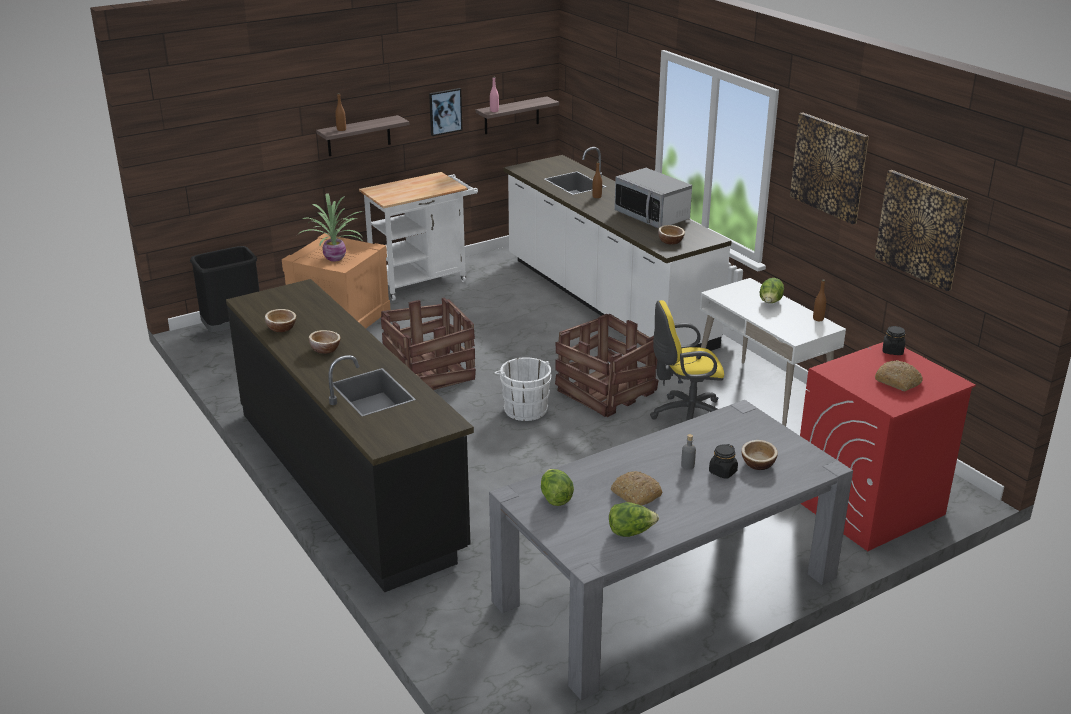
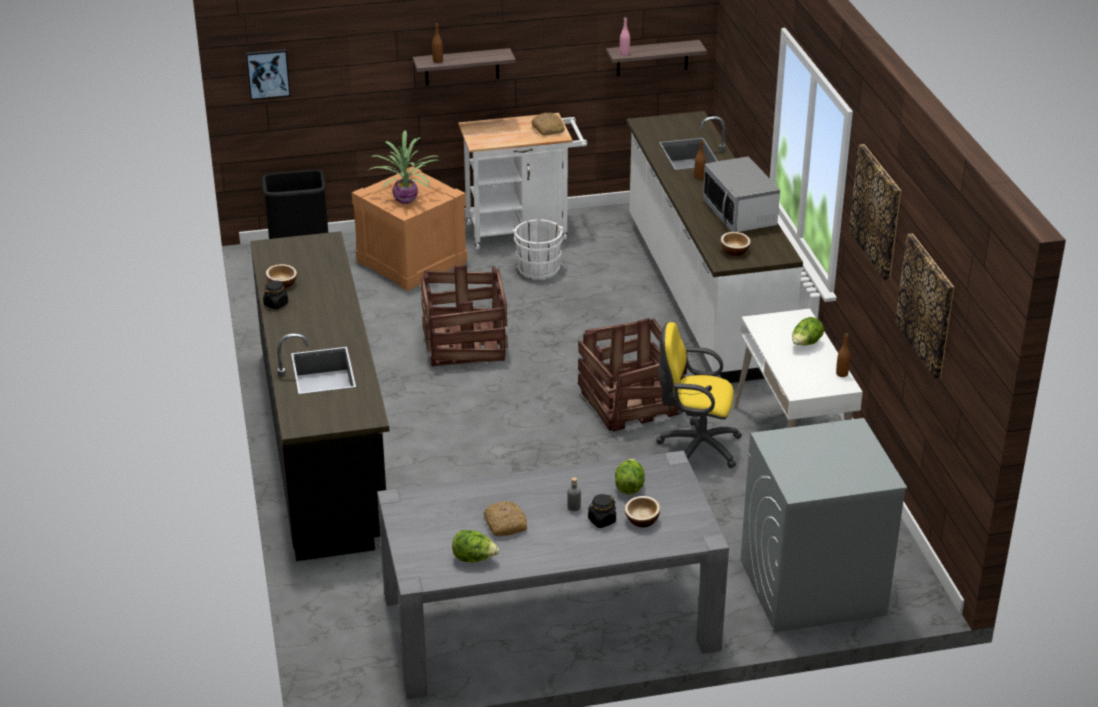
camera: 20 degrees right, 5 degrees up
bowl [309,330,341,354] -> none
picture [429,88,462,136] -> picture moved to [246,49,291,100]
white bucket [495,357,552,421] -> white bucket moved to [512,219,563,280]
lettuce [541,469,574,506] -> lettuce moved to [615,459,645,494]
red washing machine [800,342,976,551] -> grey washing machine [741,418,907,632]
bread [875,360,923,391] -> bread moved to [531,113,565,135]
black jar [882,326,906,355] -> black jar moved to [263,280,288,309]

